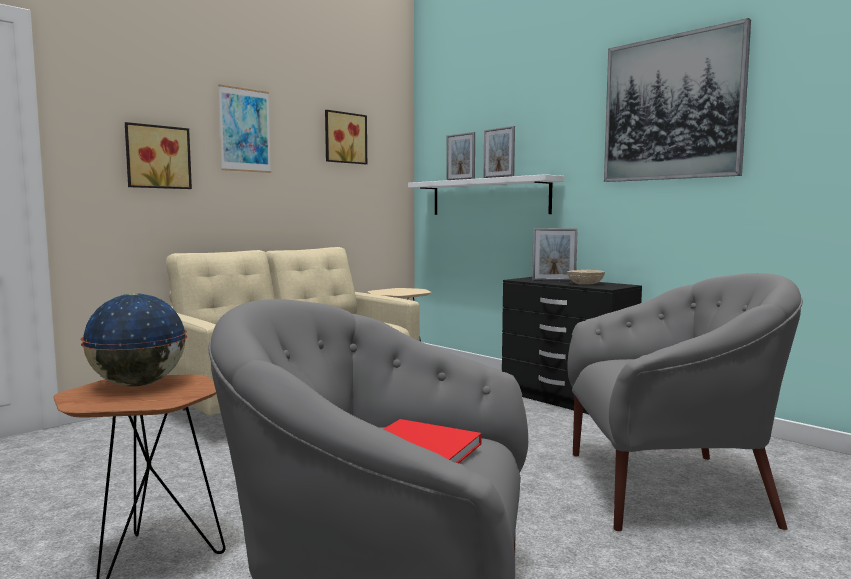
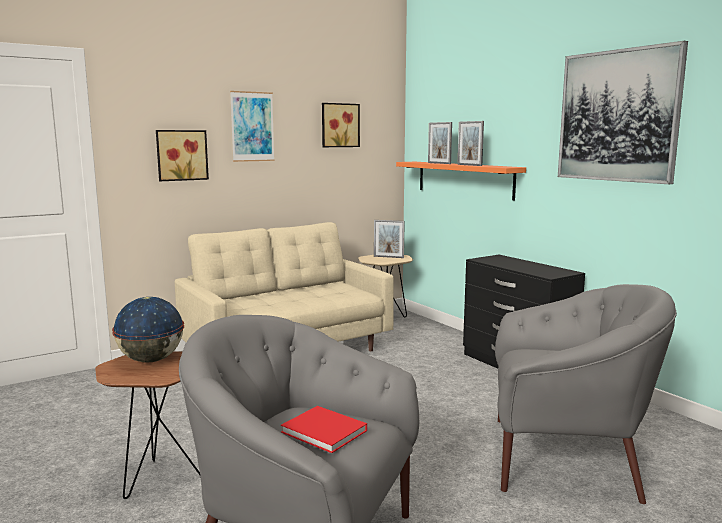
camera: 10 degrees right, 5 degrees up
white shelf [408,174,564,215] -> orange shelf [396,162,526,200]
picture frame [532,228,578,281] -> picture frame moved to [374,220,405,258]
beige bowl [567,270,605,285] -> none

